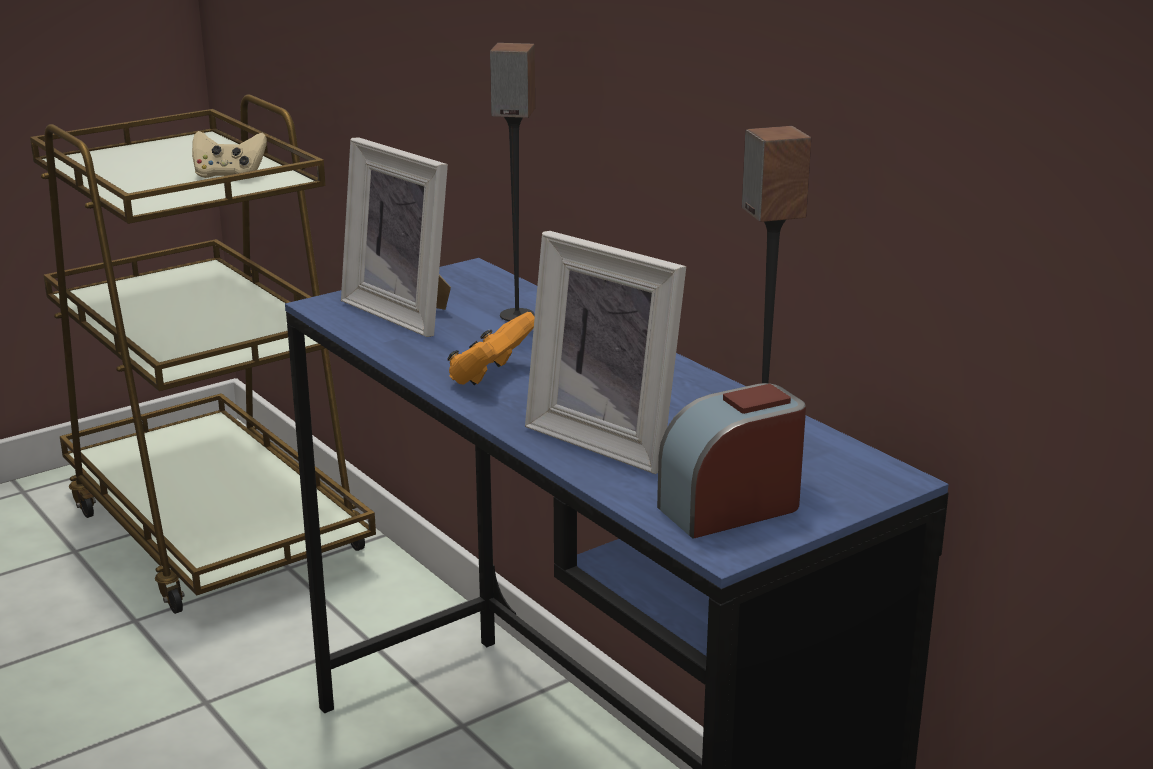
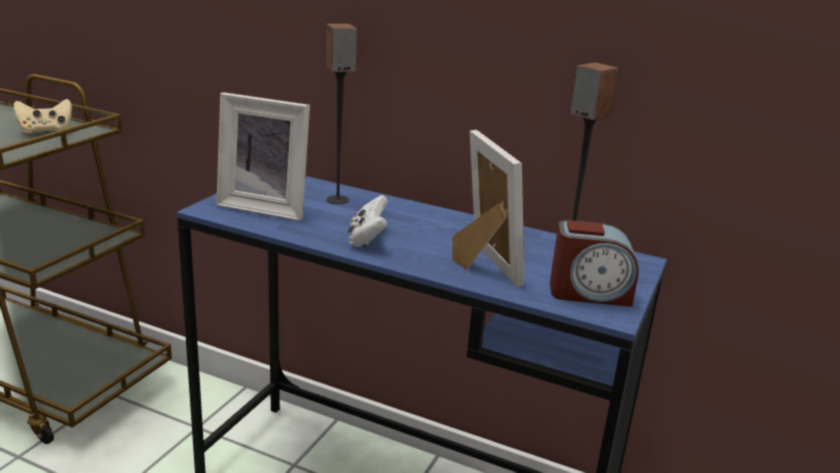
camera: 30 degrees left, 0 degrees up
orange game controller [448,312,535,385] -> white game controller [348,195,388,247]
picture frame [525,231,686,474] -> picture frame turned 120 degrees counterclockwise [452,130,524,287]
alarm clock [657,383,806,539] -> alarm clock turned 120 degrees counterclockwise [550,220,639,307]

